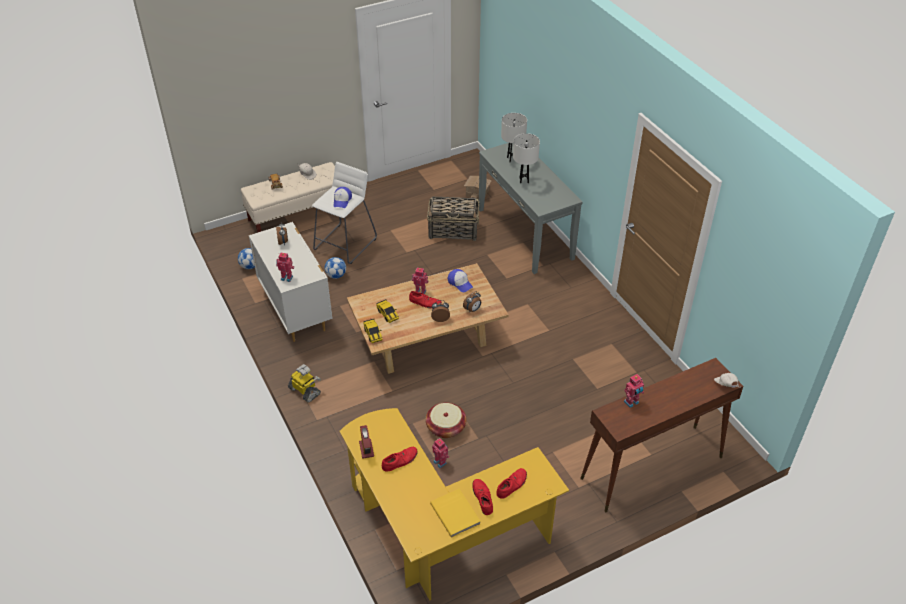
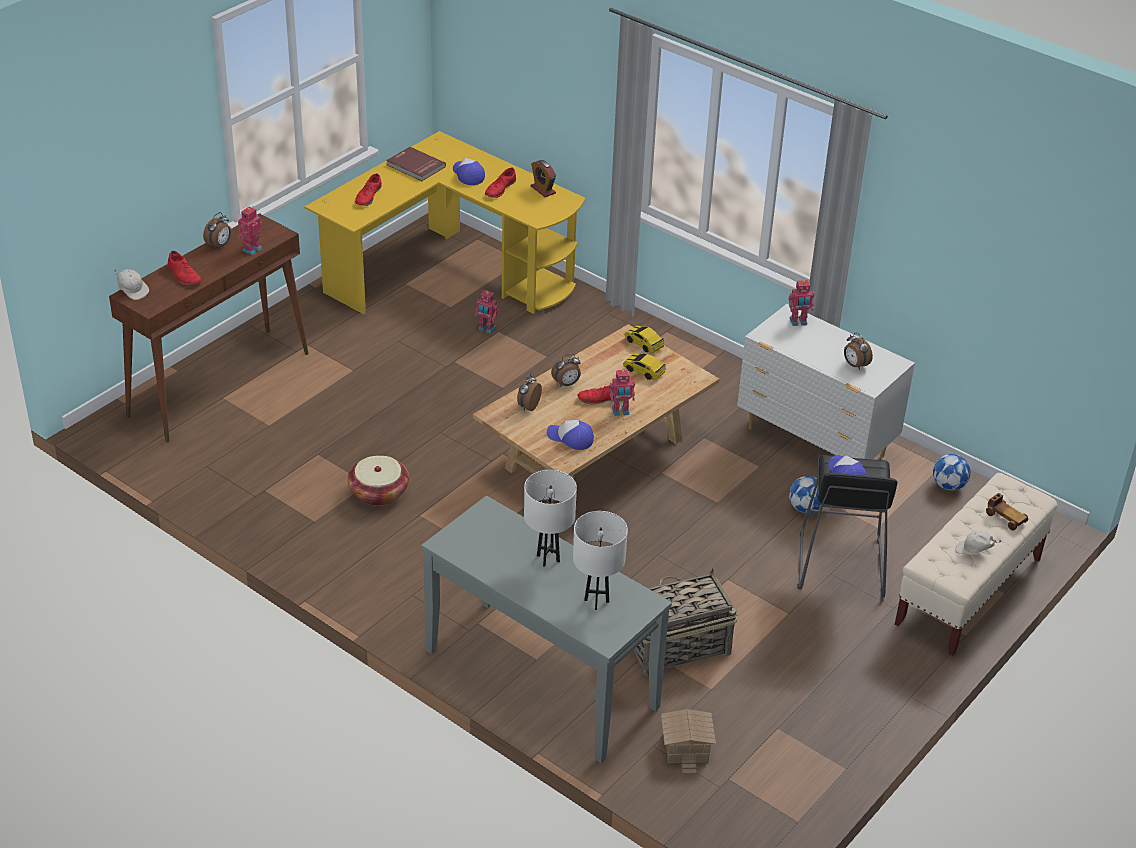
camera: 155 degrees right, 5 degrees down
toy robot [288,364,321,403] -> none
white stool [312,162,377,264] -> black stool [797,455,897,597]
basket [425,403,466,438] -> basket moved to [348,455,409,506]
yellow book [430,489,481,538] -> red book [386,147,446,181]
red shoe [472,479,493,515] -> red shoe moved to [168,251,202,285]
none -> alarm clock [203,212,231,249]
none -> cap [453,158,485,185]

